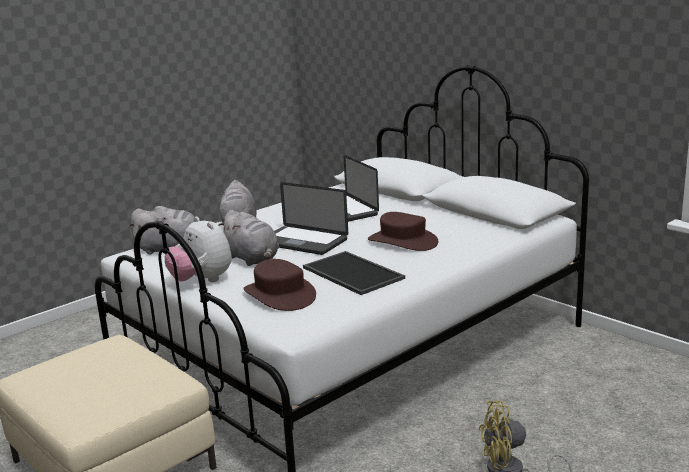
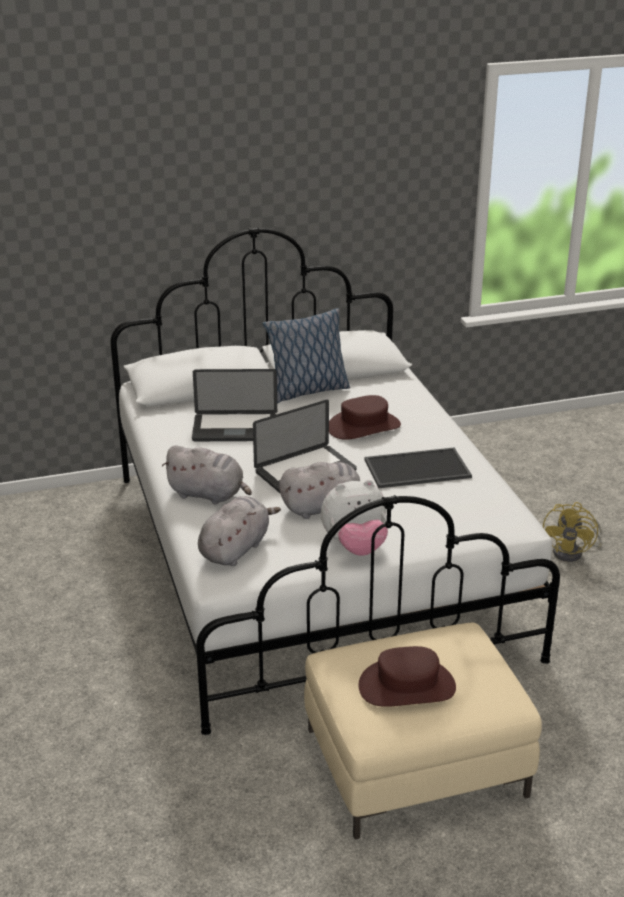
camera: 65 degrees left, 10 degrees up
brown hat [243,259,316,311] -> brown hat moved to [359,646,456,707]
none -> pillow [262,308,350,403]

